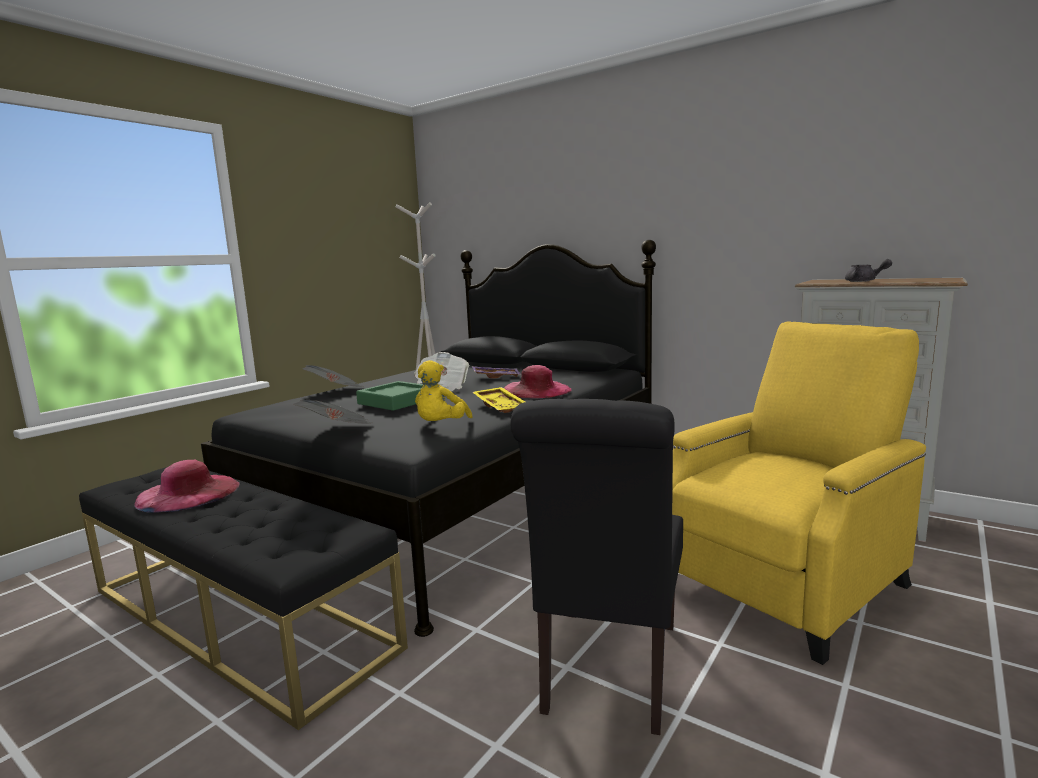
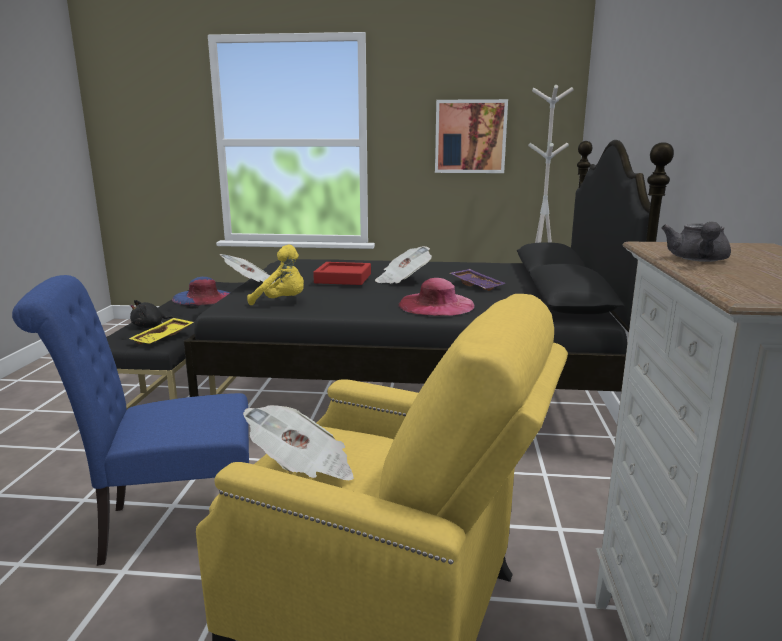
camera: 60 degrees right, 5 degrees up
pink hat [134,460,240,513] -> blue hat [172,277,230,306]
newspaper [303,365,364,387] -> newspaper moved to [243,405,354,480]
green tray [356,381,423,411] -> red tray [313,262,371,285]
yellow plush toy [415,360,472,421] -> yellow plush toy turned 150 degrees counterclockwise [247,244,304,305]
yellow tray [473,387,525,413] -> yellow tray moved to [129,318,194,344]
black chair [510,399,683,735] -> blue chair [12,275,249,566]
none -> black plush toy [130,300,174,328]
none -> picture [435,99,508,173]

